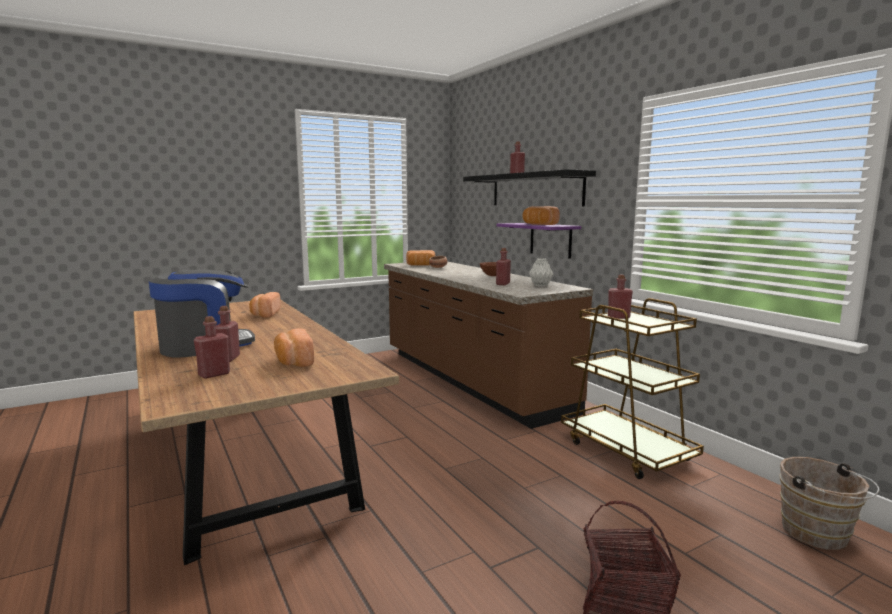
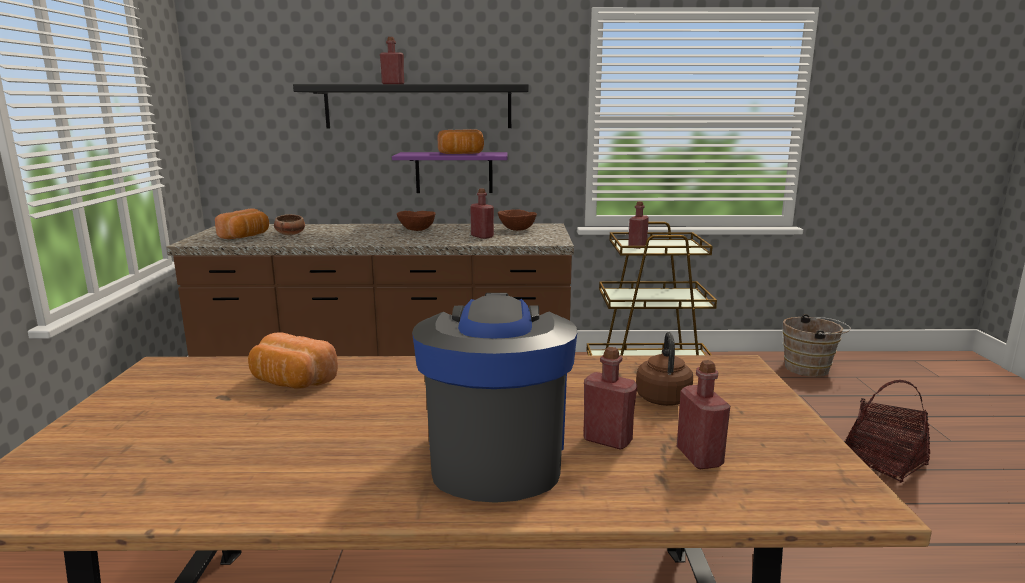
camera: 60 degrees left, 5 degrees up
bread [274,328,314,367] -> brown kettle [636,332,693,406]
grey vase [529,258,553,287] -> brown bowl [498,210,537,231]

